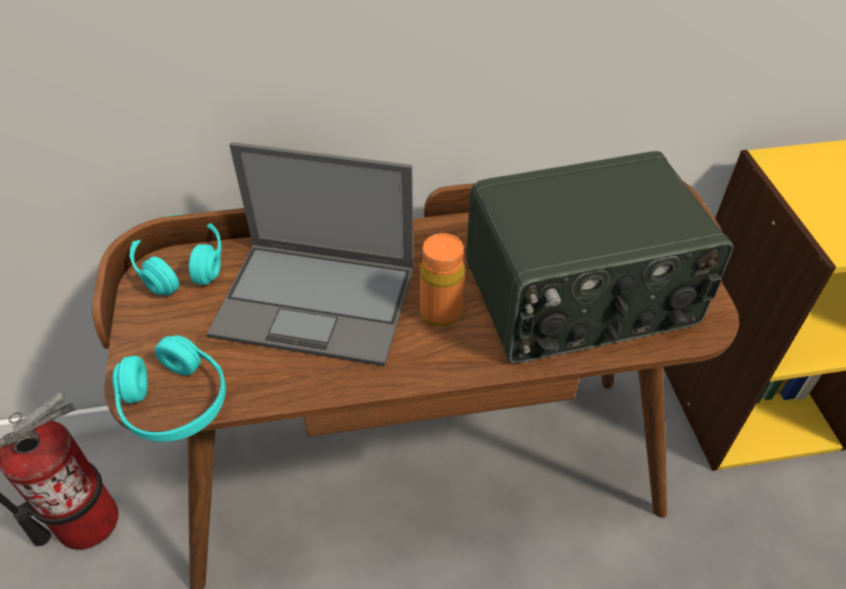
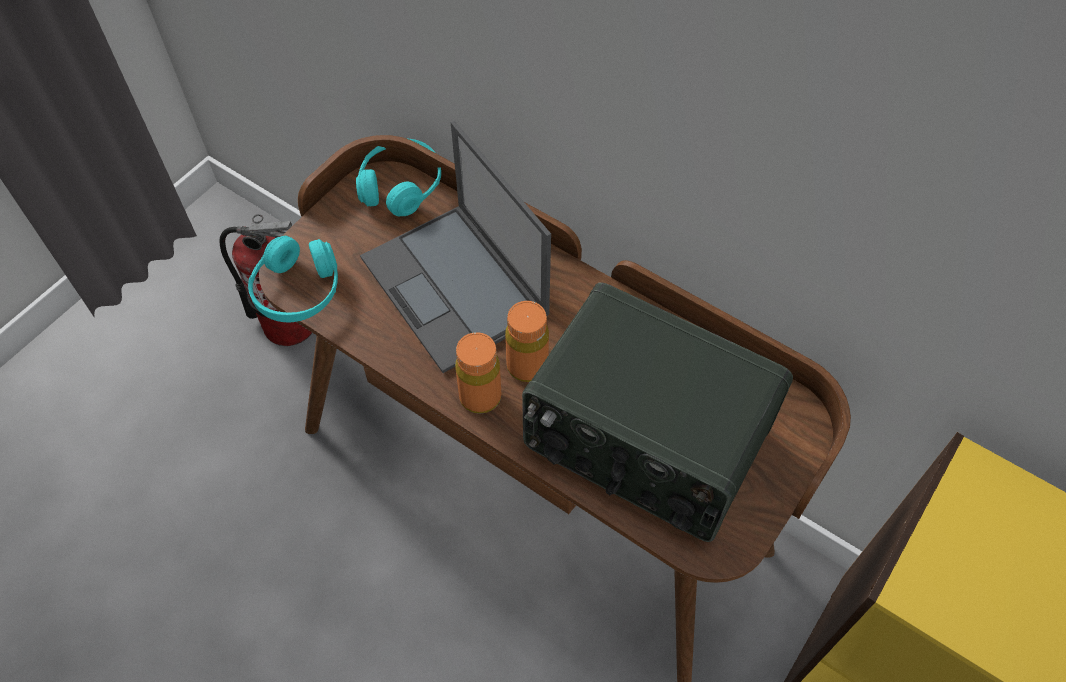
camera: 45 degrees right, 10 degrees up
none -> orange bottle [455,332,501,414]

